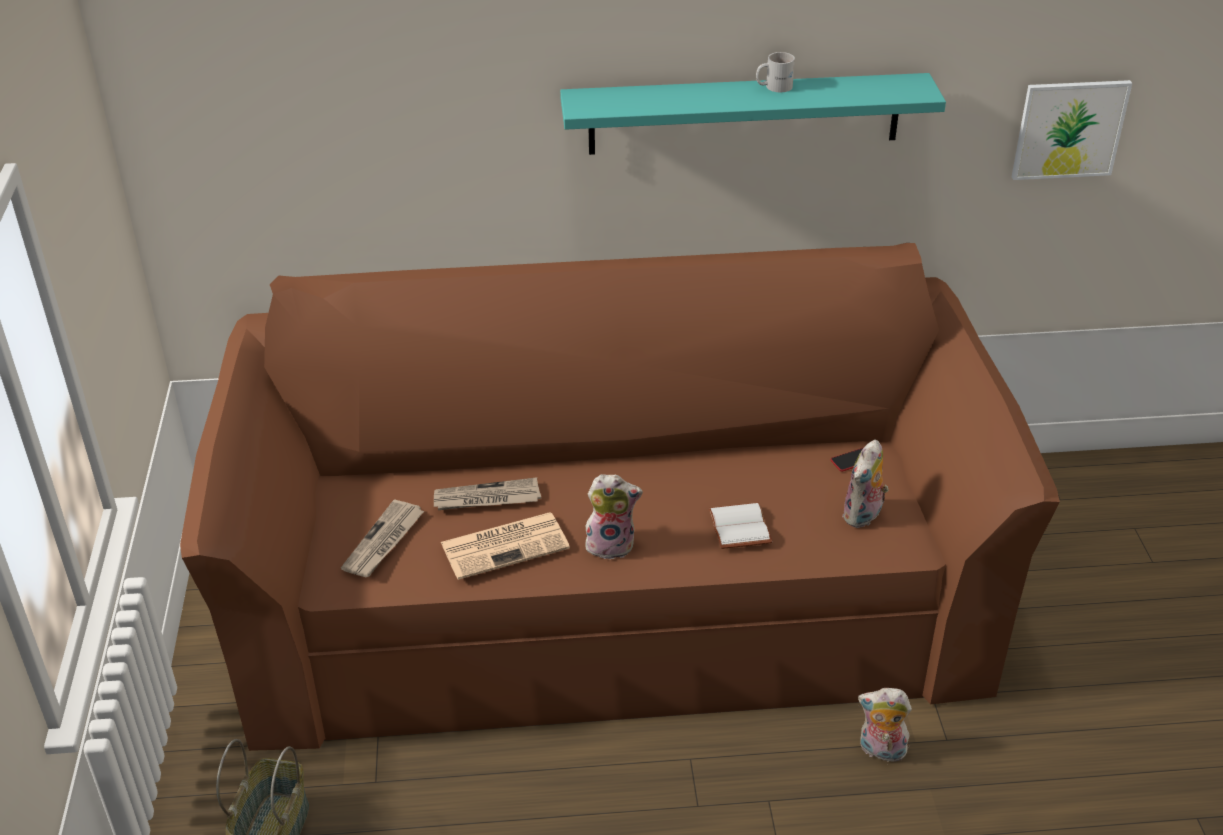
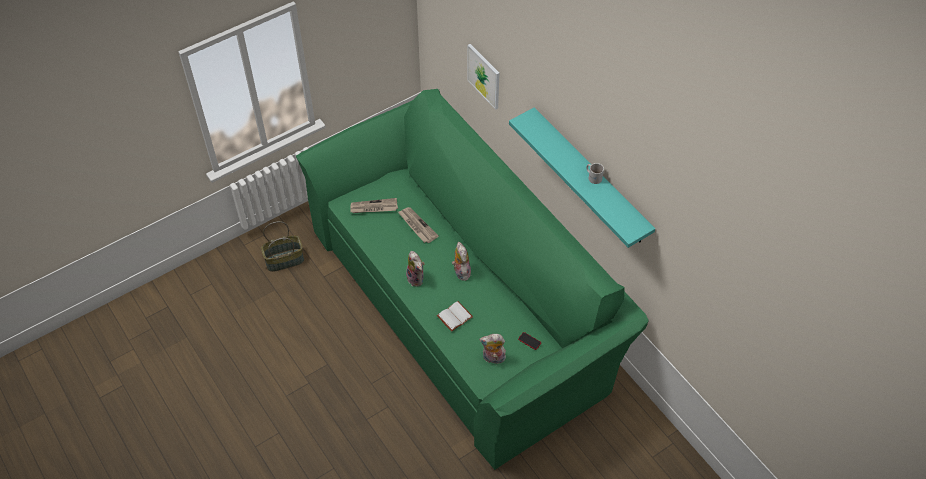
camera: 60 degrees right, 15 degrees up
brown sofa [180,243,1060,751] -> green sofa [296,89,648,470]
newspaper [441,512,570,580] -> none
plush toy [858,688,912,762] -> plush toy moved to [452,242,471,281]
picture [1012,80,1132,180] -> picture moved to [467,44,500,110]

